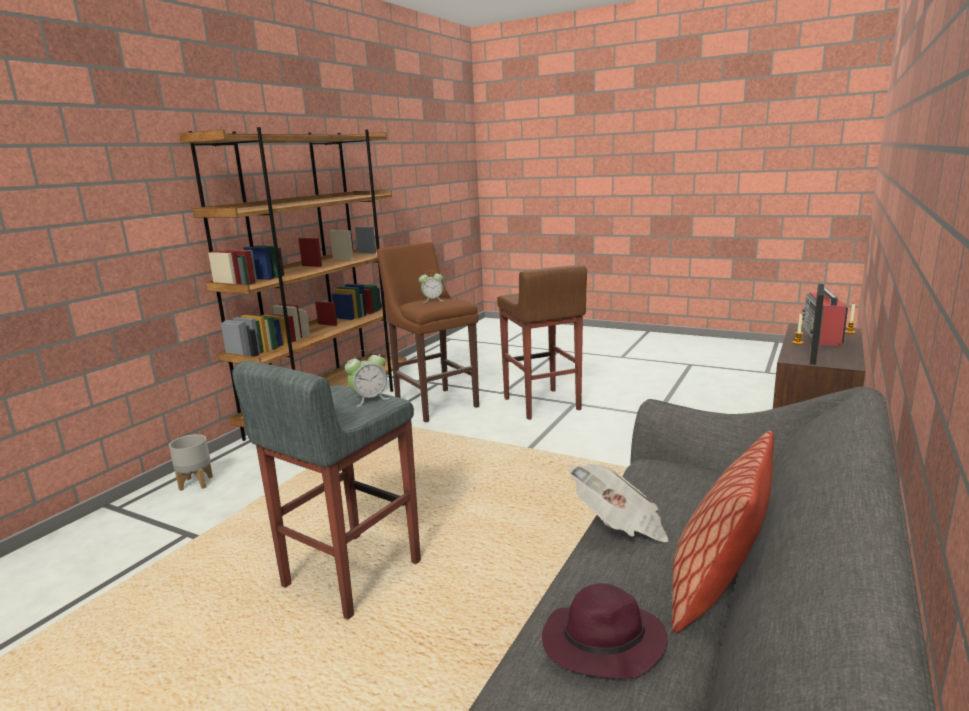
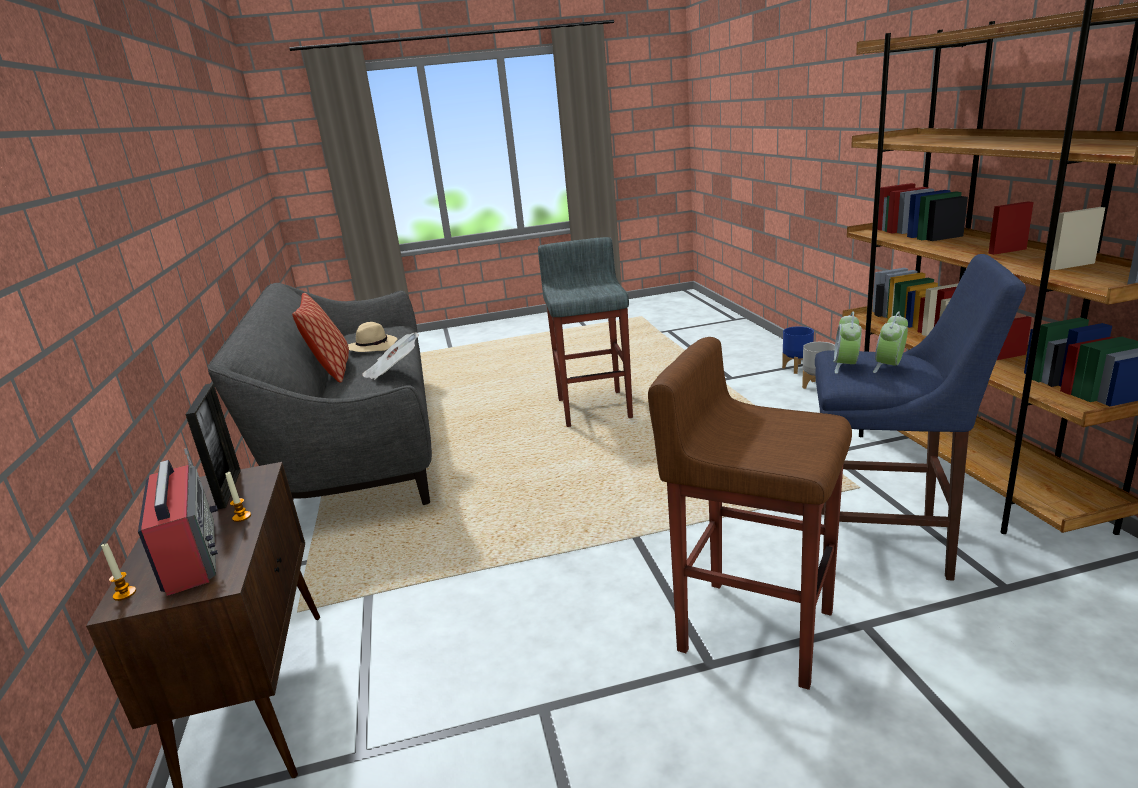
camera: 140 degrees right, 5 degrees up
alarm clock [345,350,389,407] -> alarm clock moved to [833,311,862,374]
brown stool [377,242,479,423] -> blue stool [815,254,1026,581]
purple hat [542,583,668,679] -> beige hat [348,322,397,352]
none -> blue planter [782,326,814,374]

